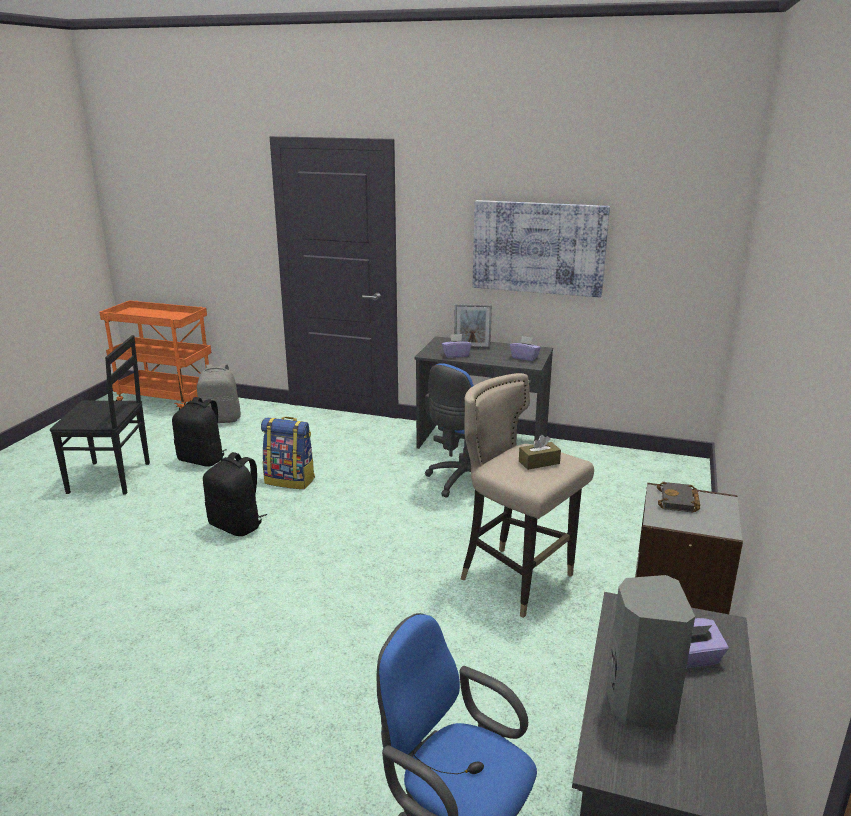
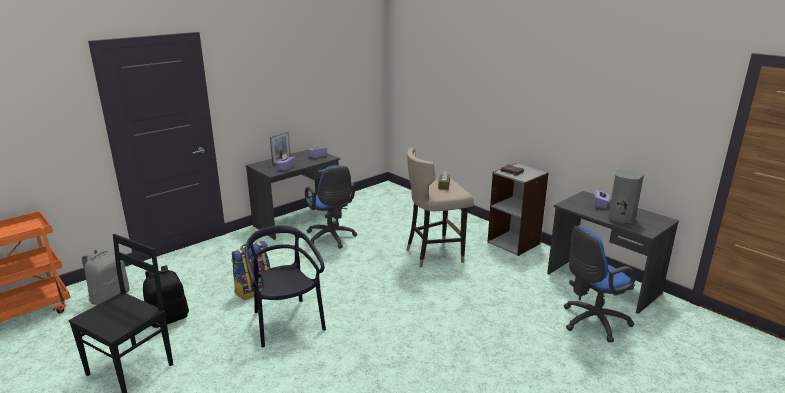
camera: 60 degrees left, 0 degrees up
black backpack [203,452,267,536] -> black chair [245,225,326,347]
picture [473,200,610,297] -> none

